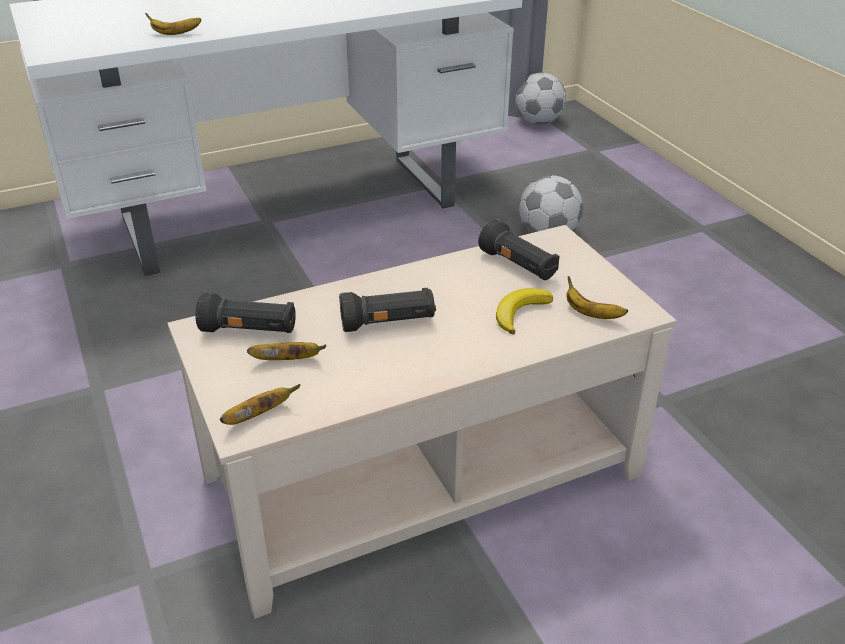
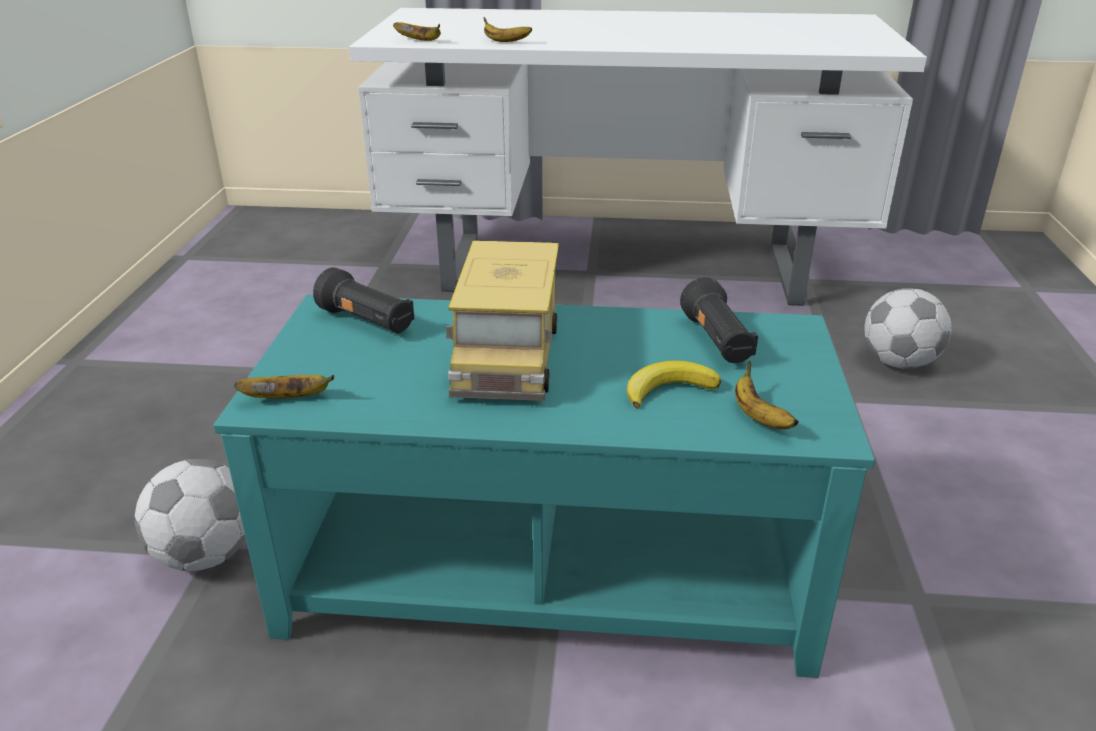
camera: 30 degrees right, 5 degrees down
beige coffee table [168,225,676,619] -> turquoise coffee table [213,295,875,678]
banana [247,342,326,360] -> banana moved to [393,22,441,41]
black flashlight [339,288,436,332] -> toy truck [446,240,559,401]
football [516,73,566,124] -> football moved to [135,459,246,571]

